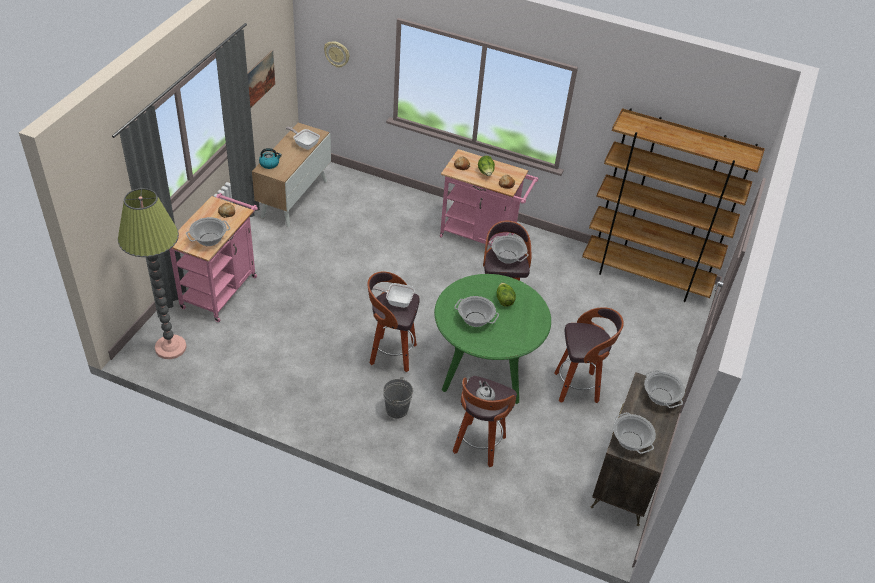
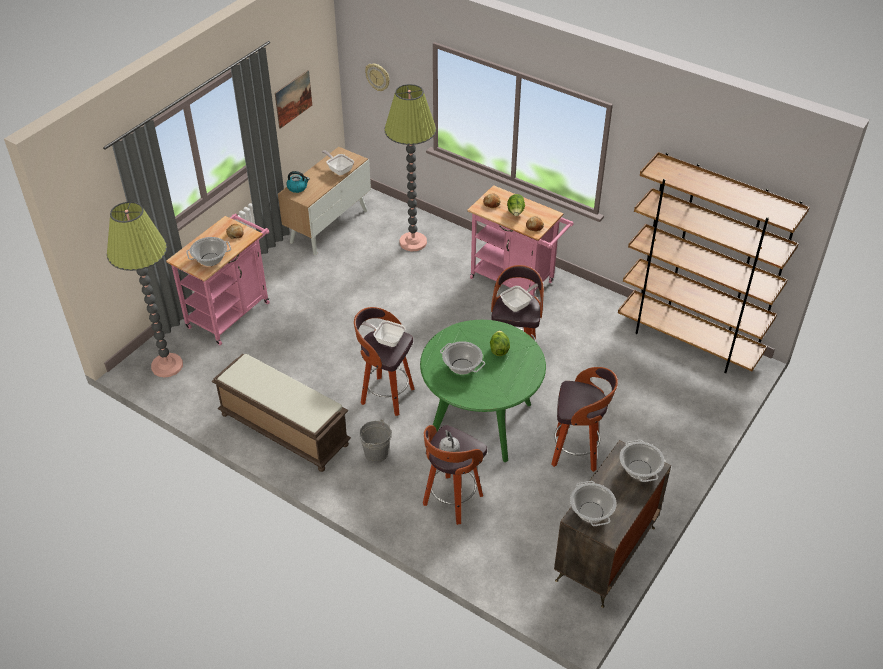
camera: 15 degrees right, 0 degrees up
cooking pot [490,236,529,264] -> frying pan [500,283,538,312]
none -> brown bench [212,354,351,472]
none -> floor lamp [384,84,436,251]

